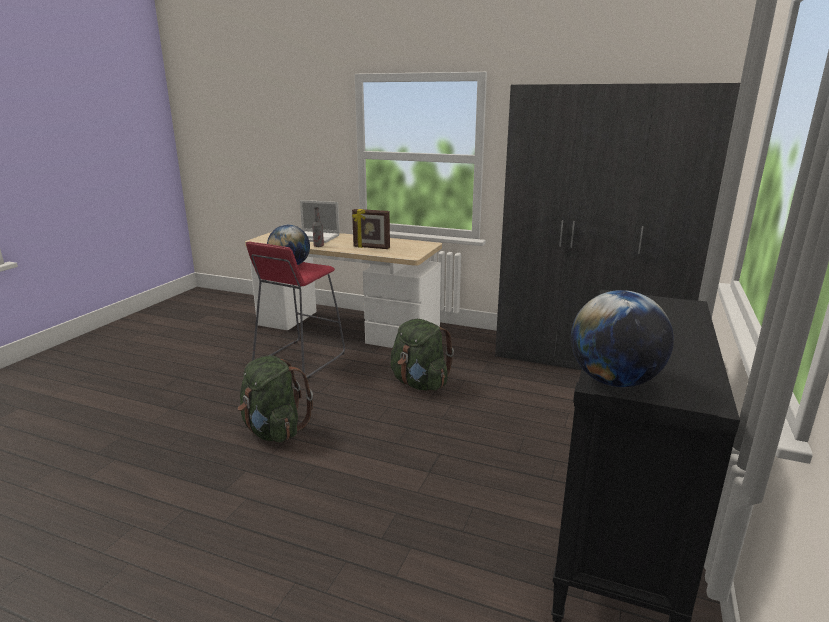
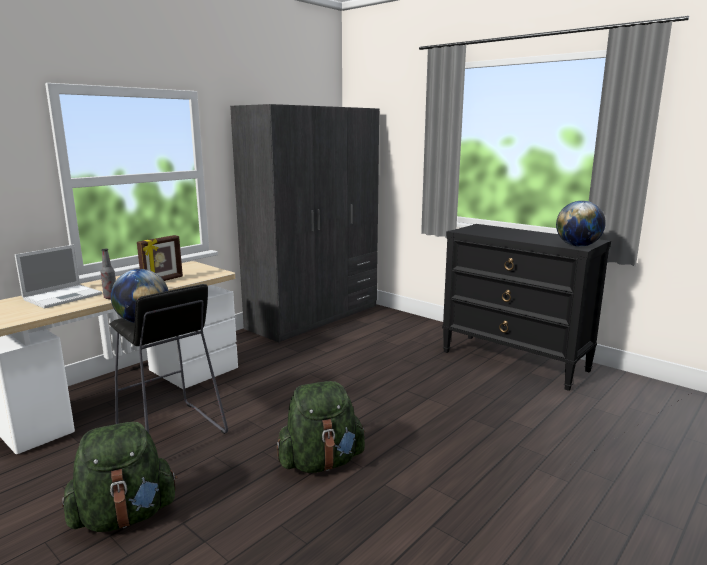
camera: 70 degrees left, 5 degrees down
red stool [246,242,345,379] -> black stool [109,284,228,434]
green backpack [391,319,454,391] -> green backpack moved to [62,422,178,532]

